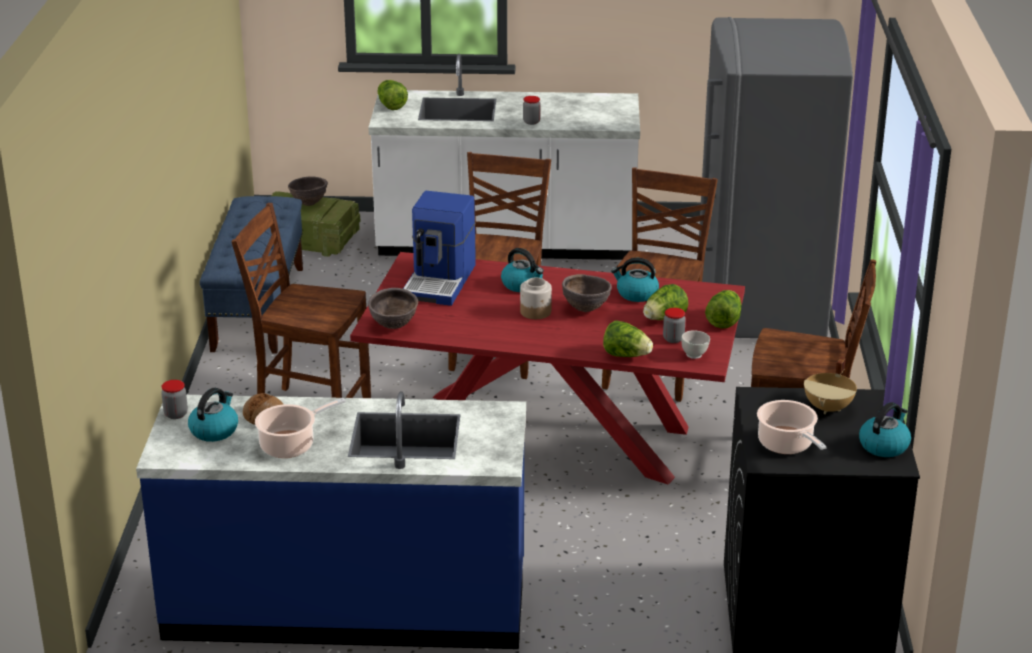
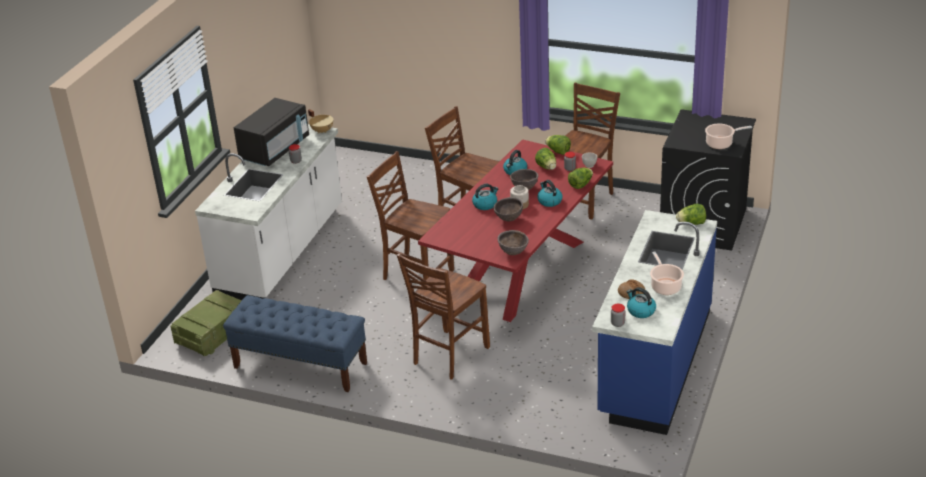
camera: 70 degrees left, 5 degrees up
brown bowl [288,176,328,206] -> brown bowl moved to [493,197,523,222]
lettuce [378,80,408,110] -> lettuce moved to [676,204,706,225]
coffee machine [403,191,476,306] -> none
grey fridge [698,17,853,338] -> none
beige cooking pot [804,357,857,414] -> beige cooking pot moved to [308,109,333,134]
kettle [859,402,911,457] -> kettle moved to [537,180,563,207]
none -> black microwave [234,98,309,166]

